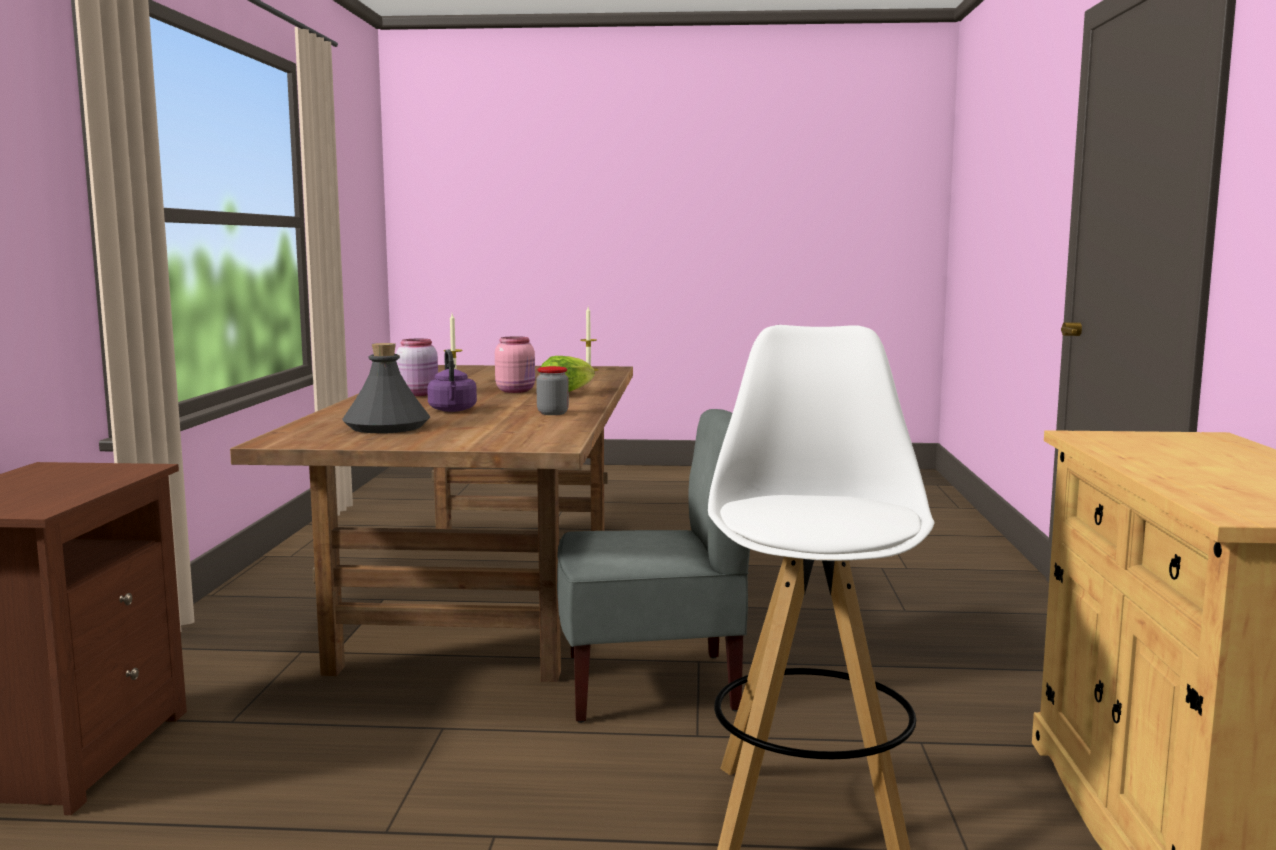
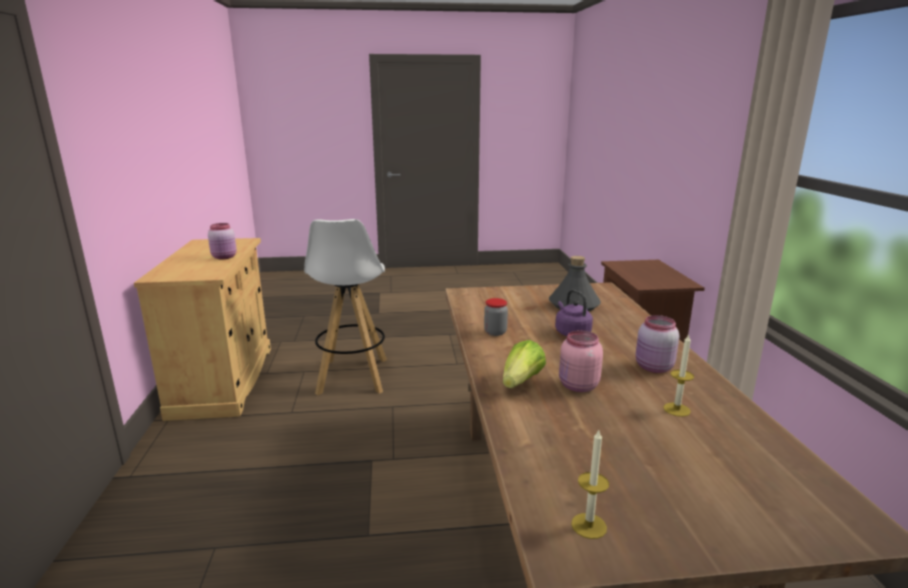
camera: 170 degrees right, 10 degrees up
grey chair [557,409,750,723] -> none
none -> pink jar [208,223,237,259]

